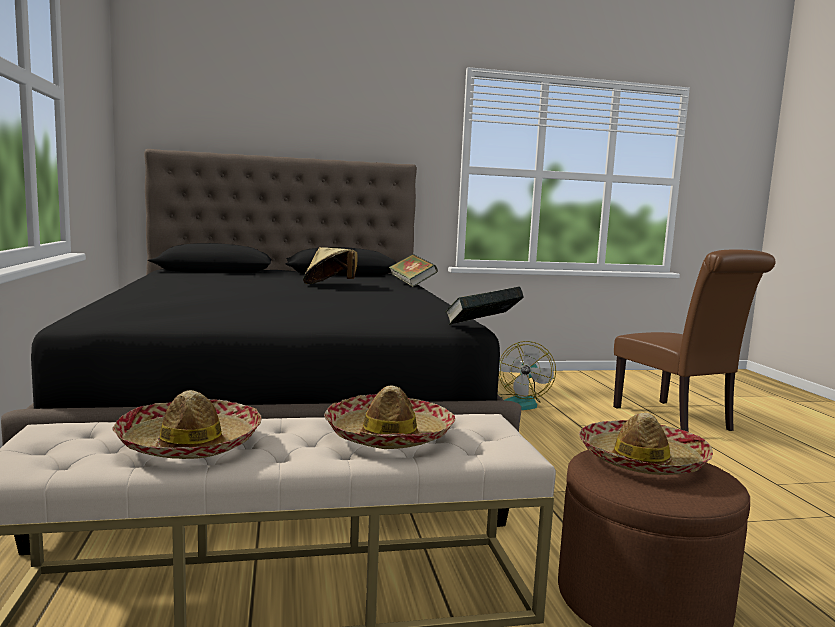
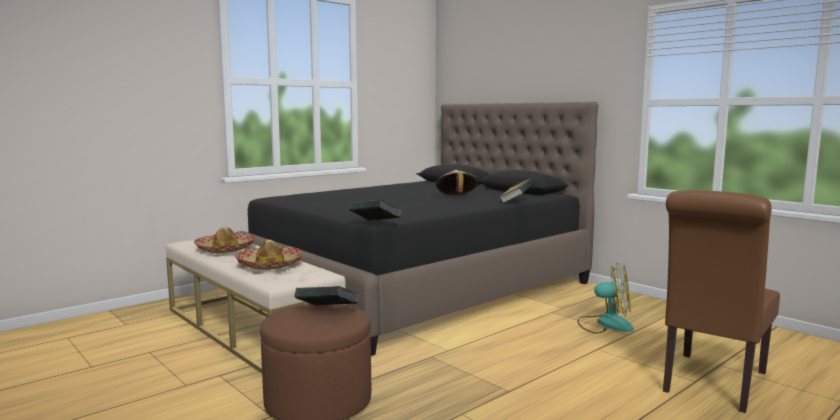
camera: 60 degrees right, 0 degrees up
fan [499,341,556,410] -> fan turned 150 degrees counterclockwise [577,262,634,334]
hat [579,413,713,475] -> book [294,286,359,306]

